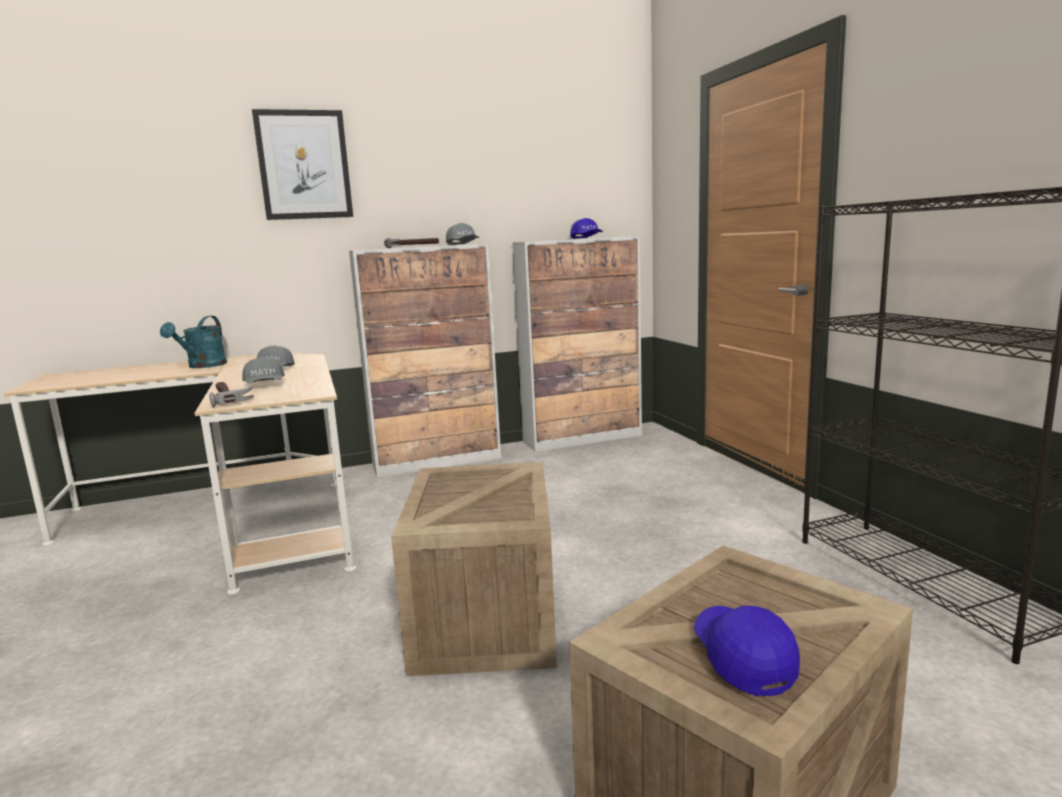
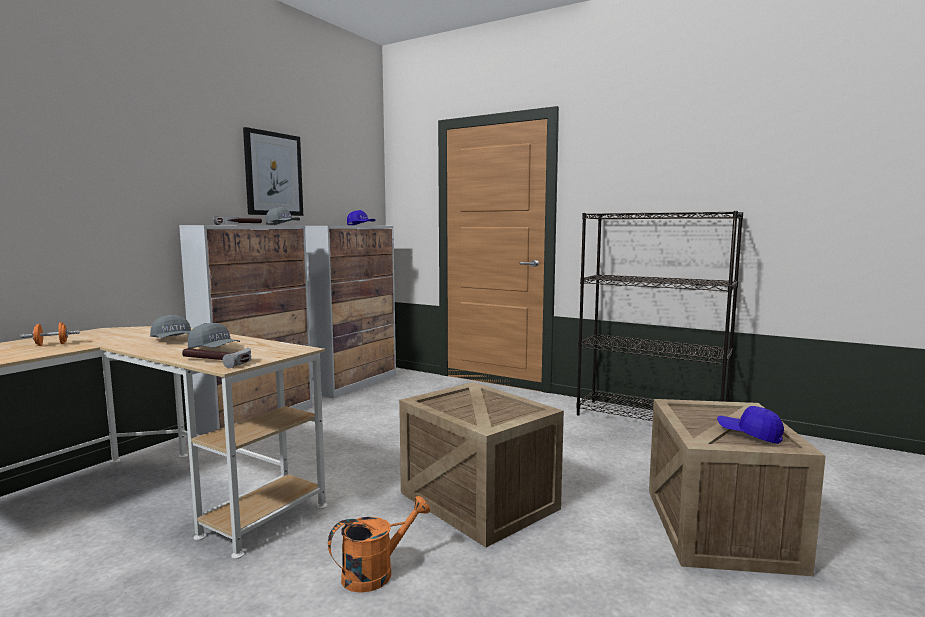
camera: 40 degrees left, 5 degrees down
turquoise watering can [160,316,227,368] -> orange dumbbell [20,322,80,346]
picture [252,109,353,220] -> picture moved to [243,127,303,216]
none -> orange watering can [328,496,430,593]

